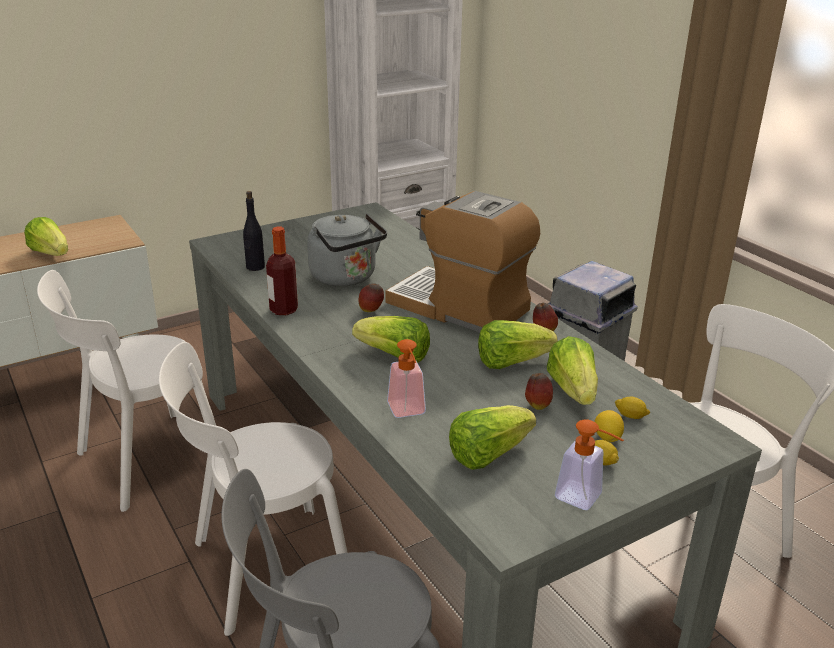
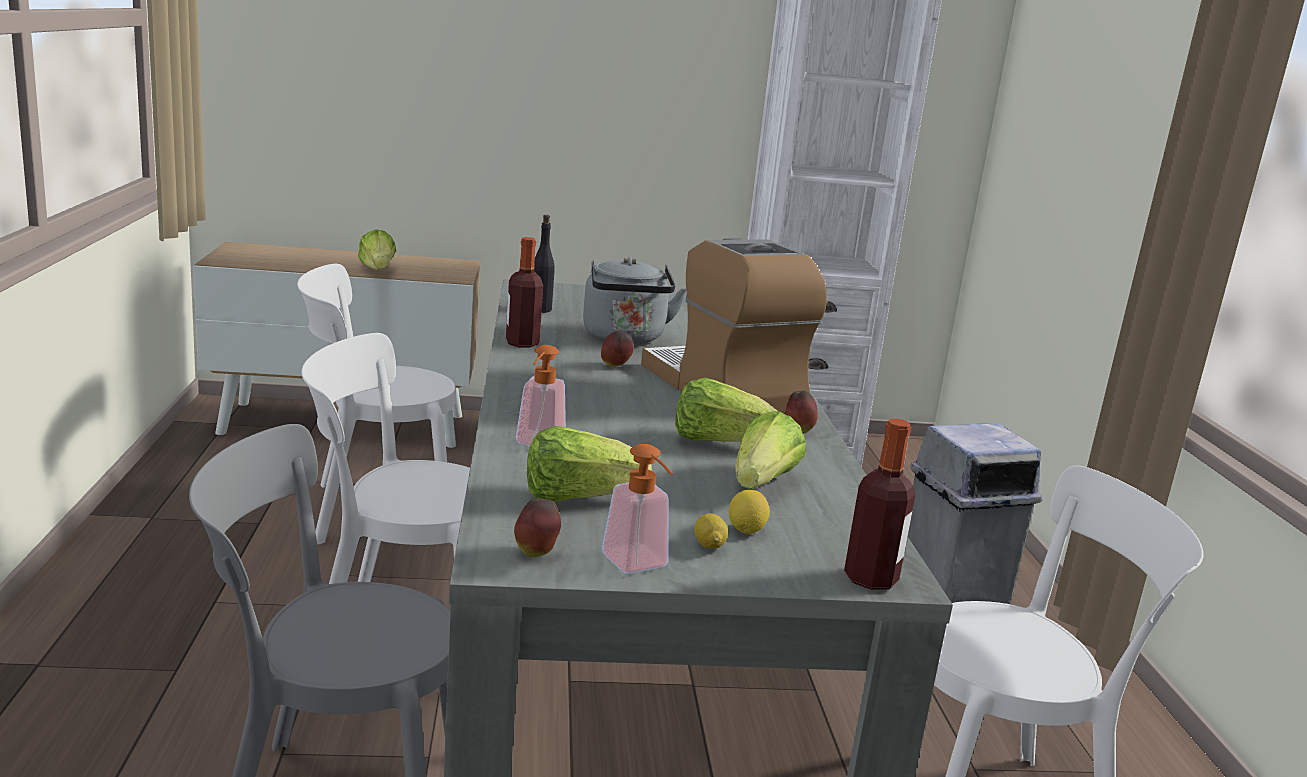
camera: 25 degrees right, 10 degrees down
lettuce [352,316,430,363] -> none
apple [525,373,553,410] -> apple moved to [514,498,561,557]
lemon [615,396,651,419] -> none
none -> bottle [844,419,915,590]

